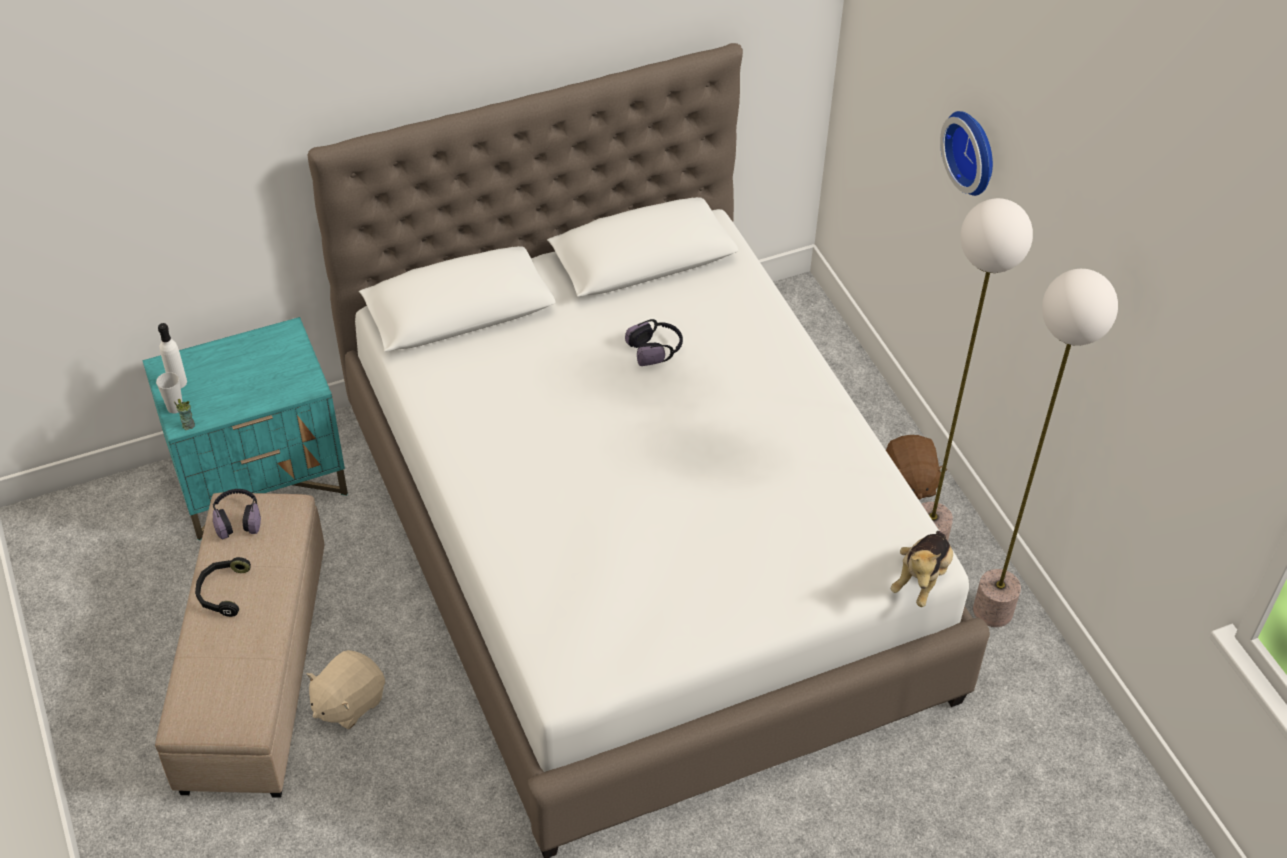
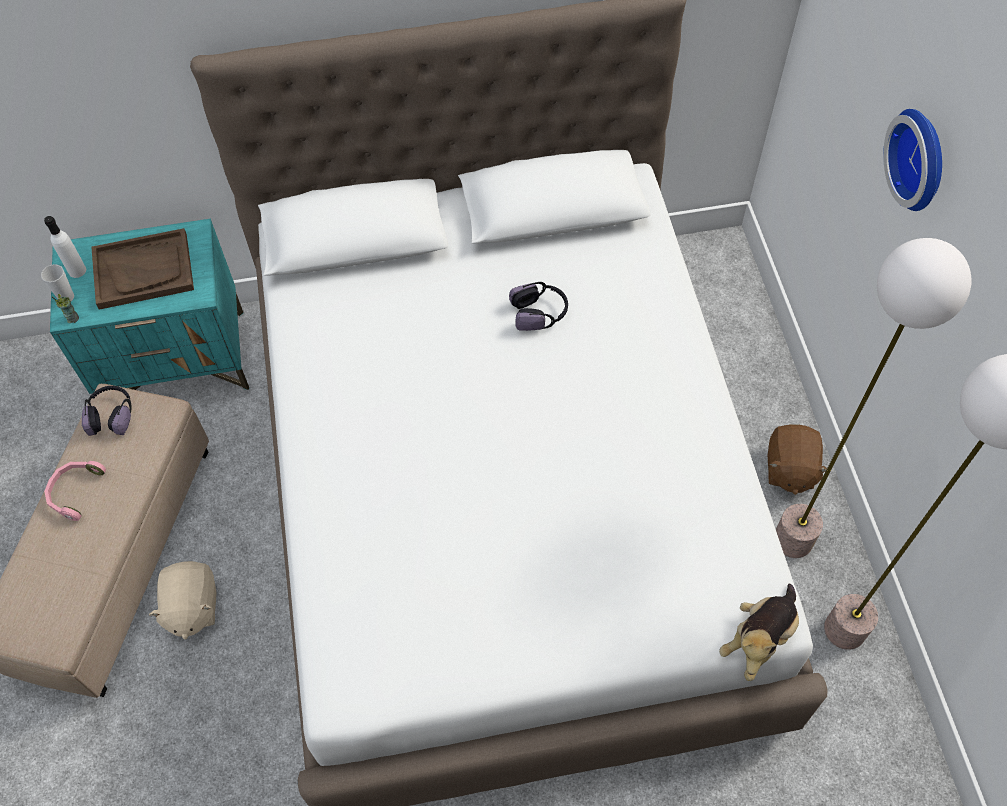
camera: 15 degrees right, 10 degrees up
black headphones [195,557,251,617] -> pink headphones [44,461,106,521]
beige plush toy [306,650,385,729] -> beige plush toy turned 60 degrees counterclockwise [149,561,217,640]
none -> brown tray [91,228,194,310]

